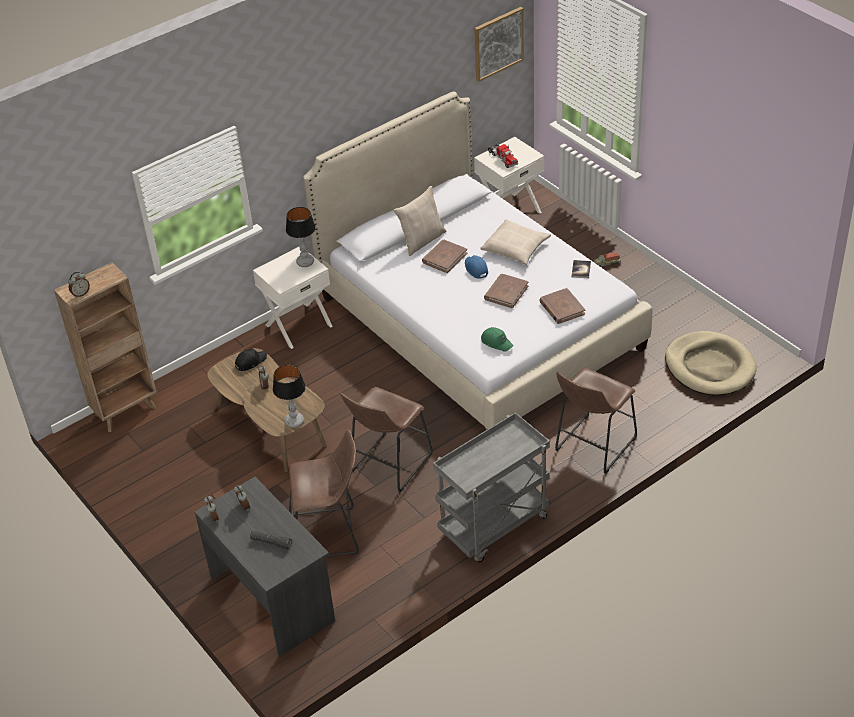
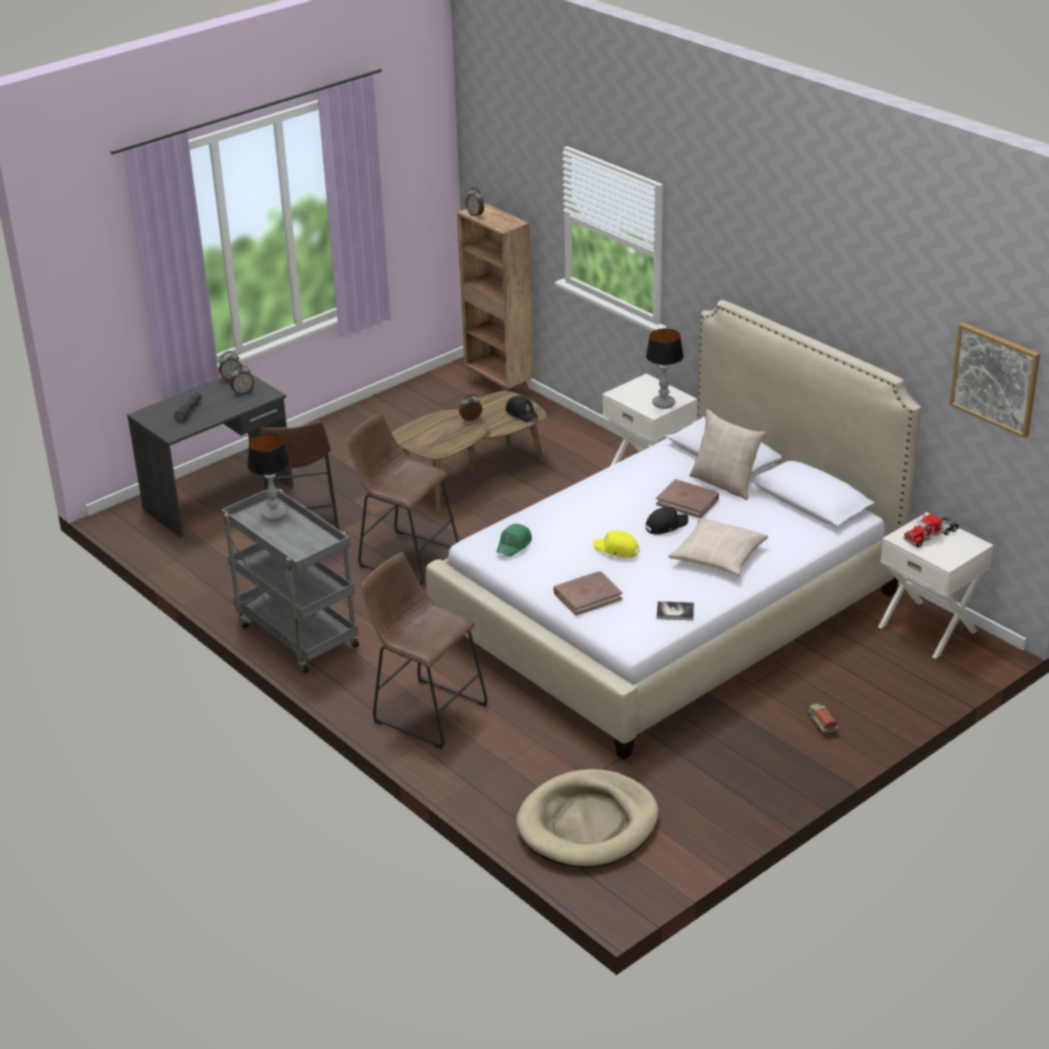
camera: 85 degrees right, 10 degrees down
table lamp [273,365,306,428] -> table lamp moved to [247,433,290,522]
blue cap [465,255,488,279] -> black cap [646,507,688,535]
brown book [484,274,529,308] -> yellow cap [593,531,640,558]

